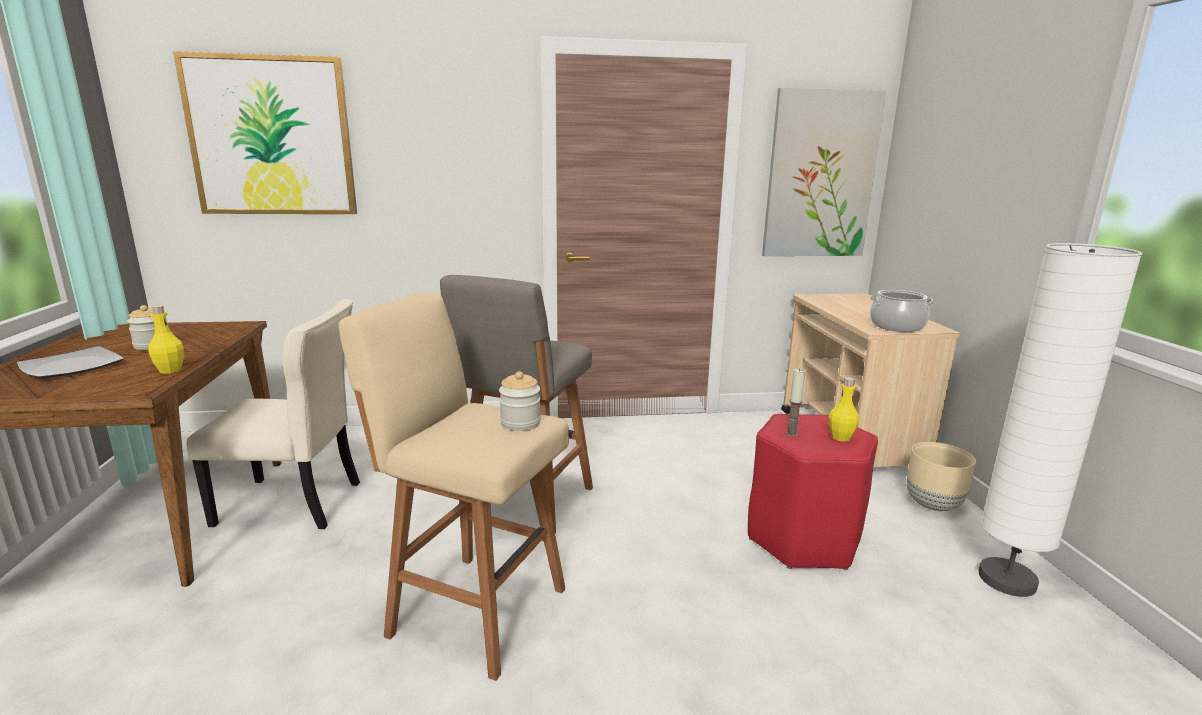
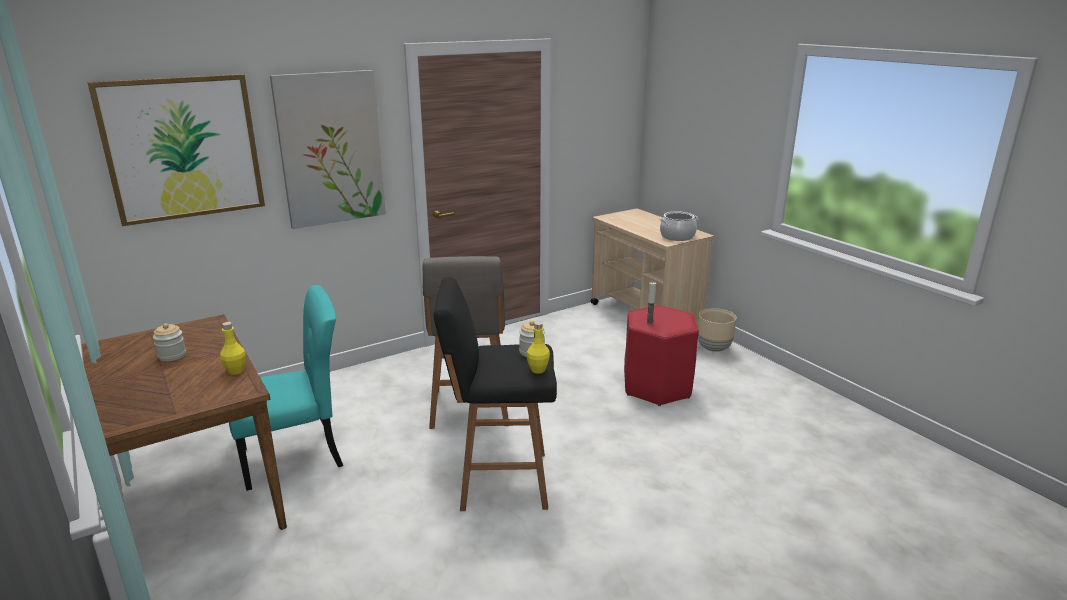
camera: 25 degrees left, 5 degrees up
plate [17,346,124,378] -> none
beige chair [187,299,360,529] -> turquoise chair [229,285,343,491]
beige stool [339,292,569,681] -> black stool [434,277,557,511]
picture [762,87,886,256] -> picture moved to [270,70,386,229]
yellow bottle [828,377,859,442] -> yellow bottle moved to [526,321,550,374]
white floor lamp [979,243,1143,597] -> none

